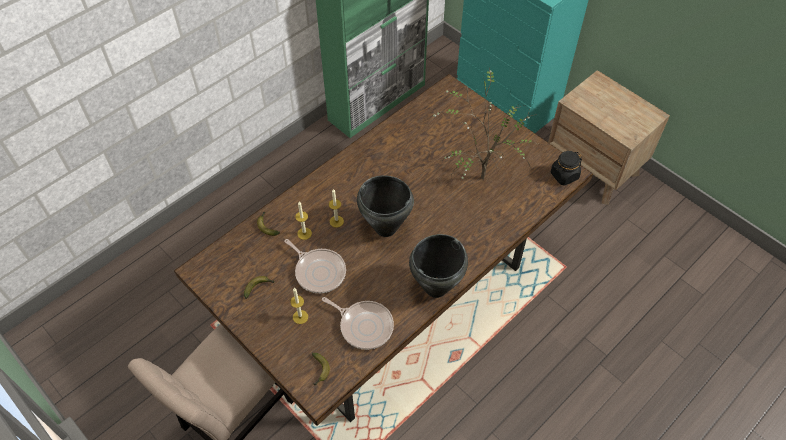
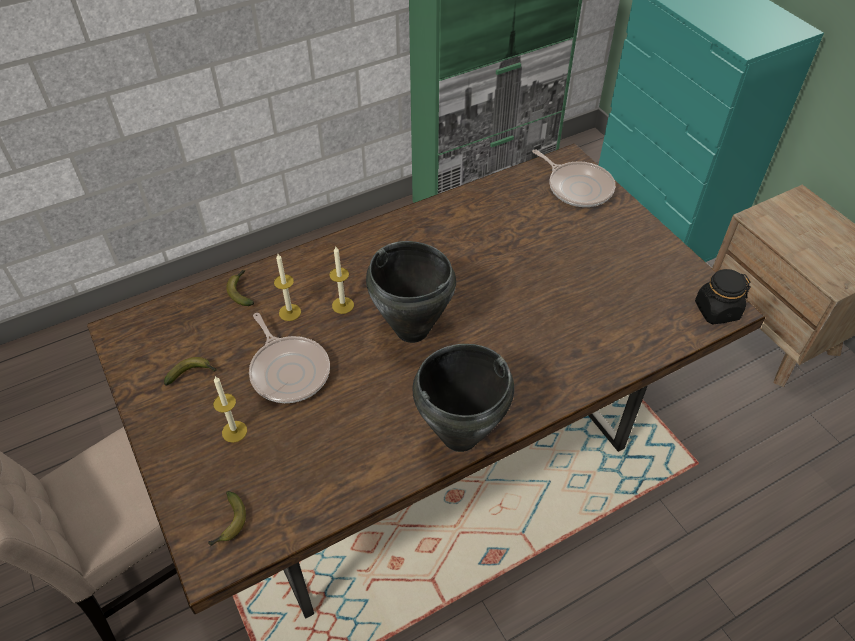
camera: 15 degrees right, 5 degrees down
frying pan [322,297,394,350] -> frying pan moved to [532,150,615,207]
potted plant [433,67,545,180] -> none

